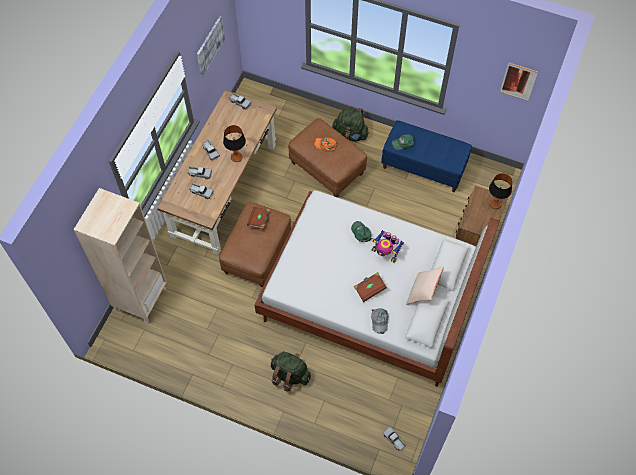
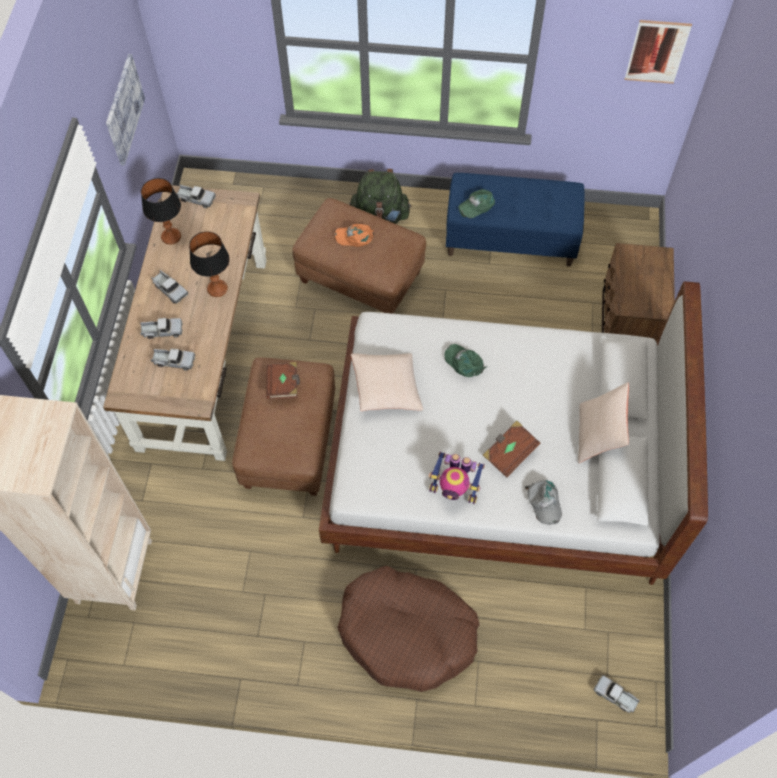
camera: 15 degrees left, 0 degrees up
green backpack [271,352,311,392] -> brown dog bed [337,566,480,692]
toy robot [372,230,404,263] -> toy robot moved to [429,452,485,504]
table lamp [489,173,512,209] -> table lamp moved to [141,178,181,245]
none -> beige pillow [351,354,423,411]

